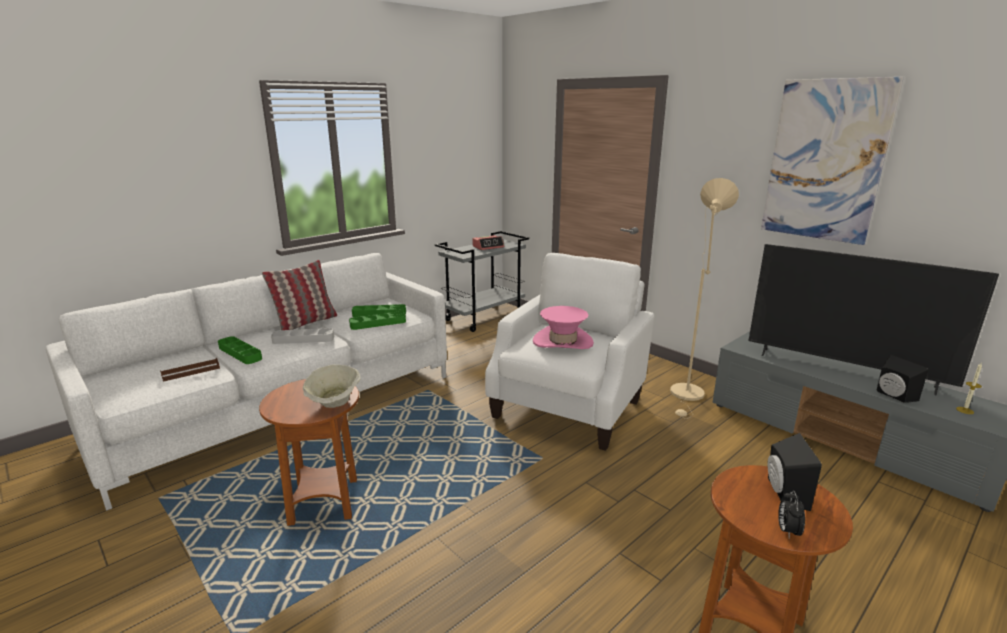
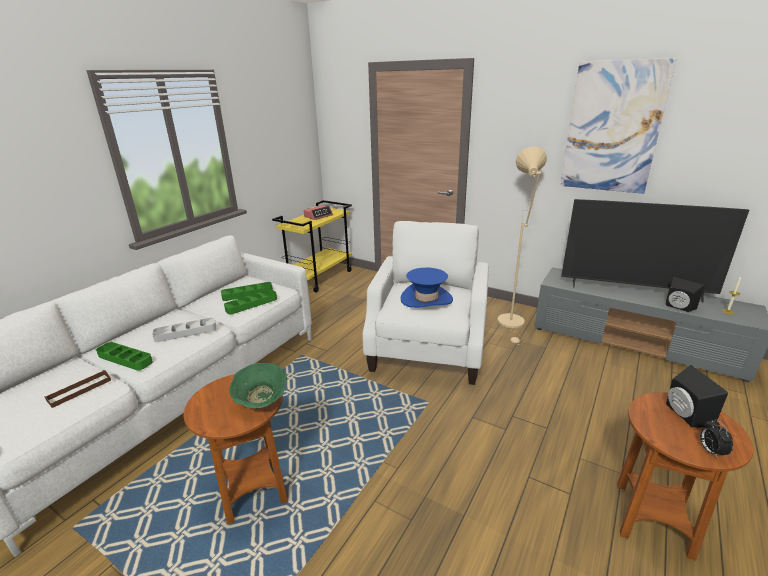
camera: 15 degrees left, 5 degrees up
pillow [262,260,337,330] -> none
beige bowl [303,365,360,408] -> green bowl [229,363,287,409]
grey cart [435,231,529,332] -> yellow cart [272,200,352,292]
pink hat [533,306,594,349] -> blue hat [401,268,453,308]

